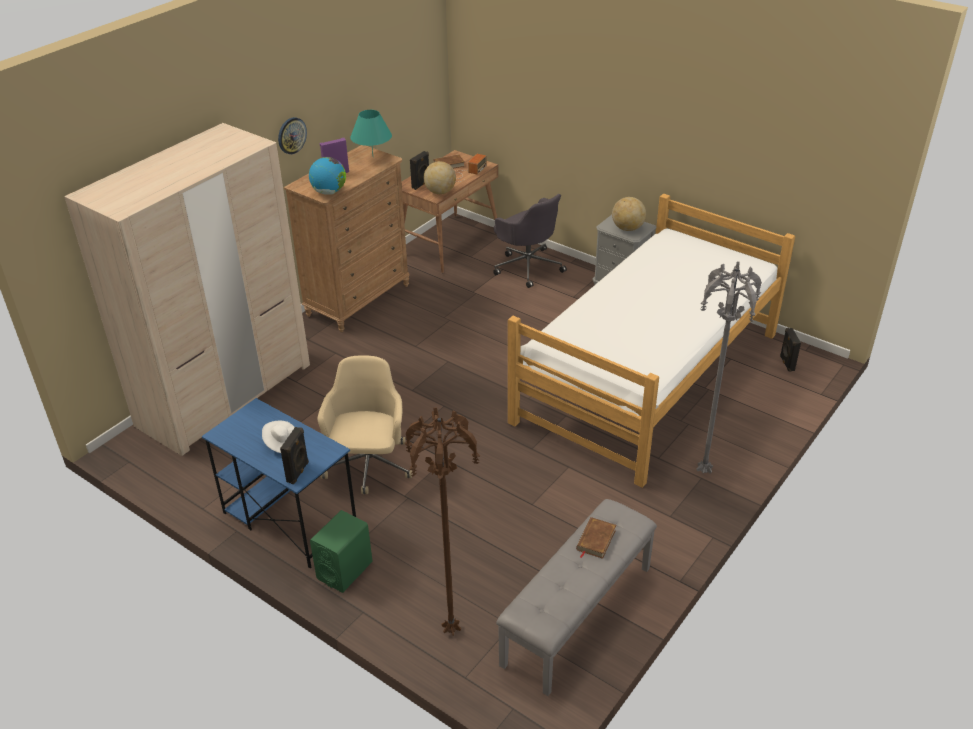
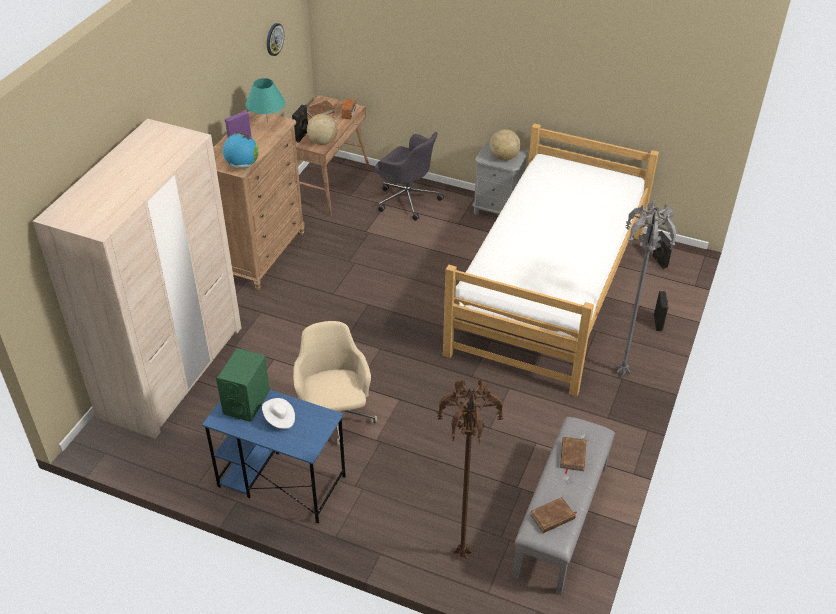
camera: 15 degrees left, 5 degrees up
wall clock [278,117,307,154] -> wall clock moved to [267,23,284,56]
black speaker [280,427,309,484] -> black speaker moved to [654,291,669,332]
green speaker [310,510,373,593] -> green speaker moved to [216,348,270,422]
none -> brown book [531,497,577,533]

